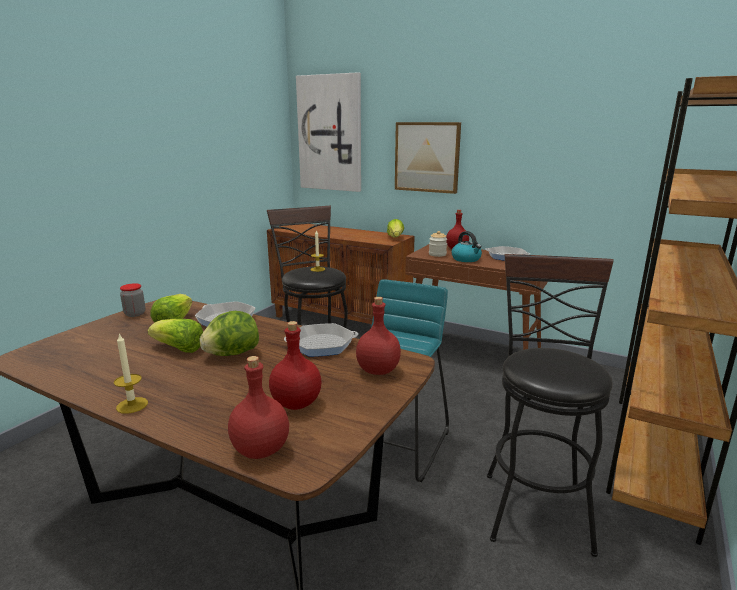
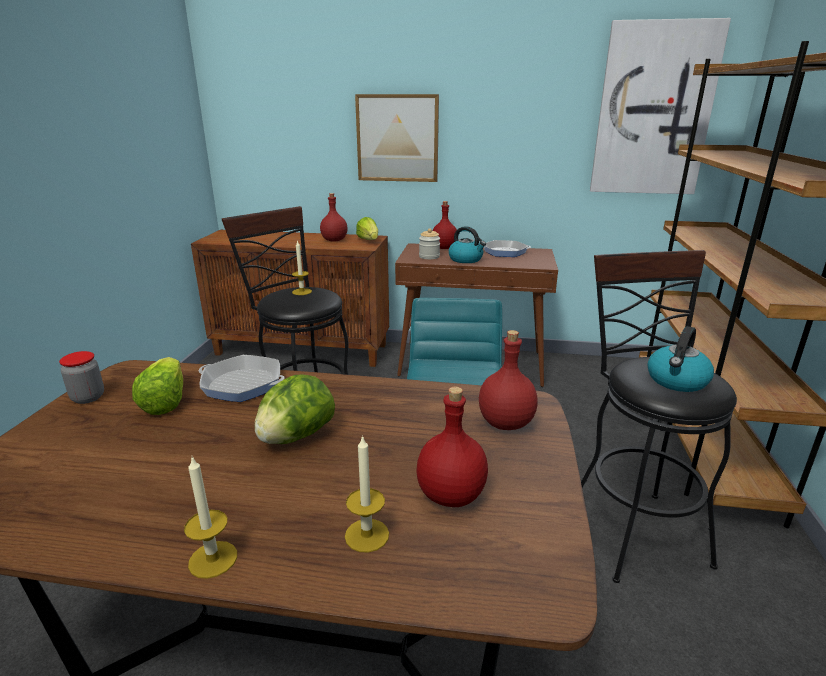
camera: 20 degrees left, 5 degrees up
lettuce [148,319,203,353] -> none
red bottle [228,356,289,459] -> red bottle moved to [320,193,347,241]
frying pan [284,323,358,357] -> none
picture [296,72,361,192] -> picture moved to [590,18,731,194]
none -> candle [345,435,389,553]
none -> kettle [647,326,714,392]

